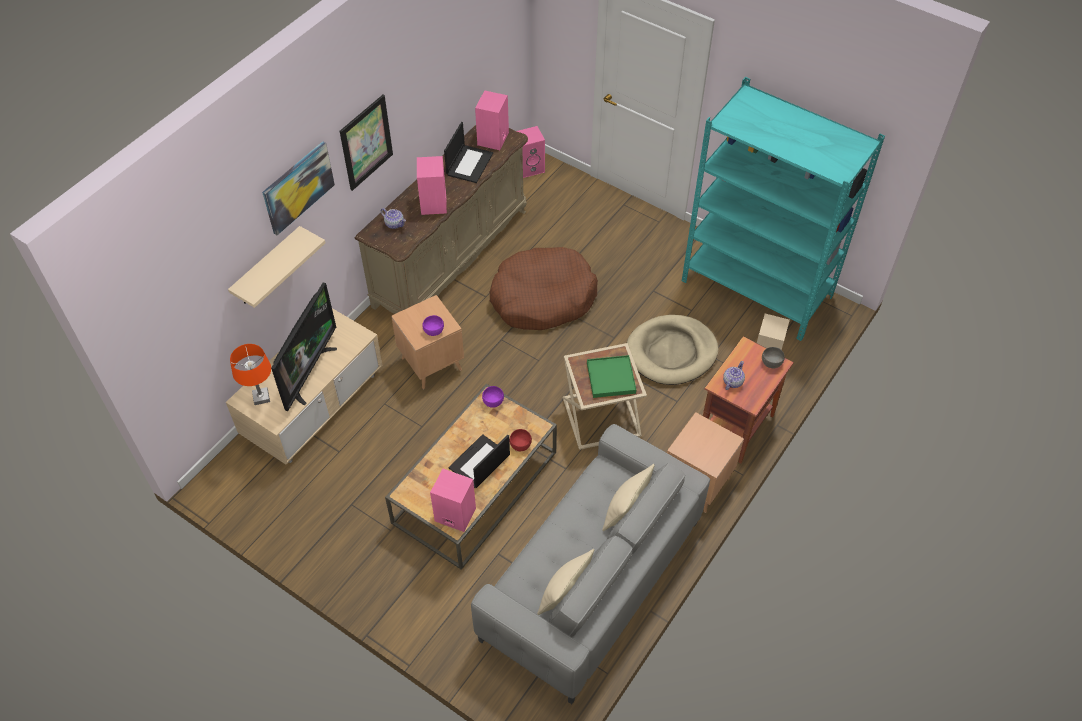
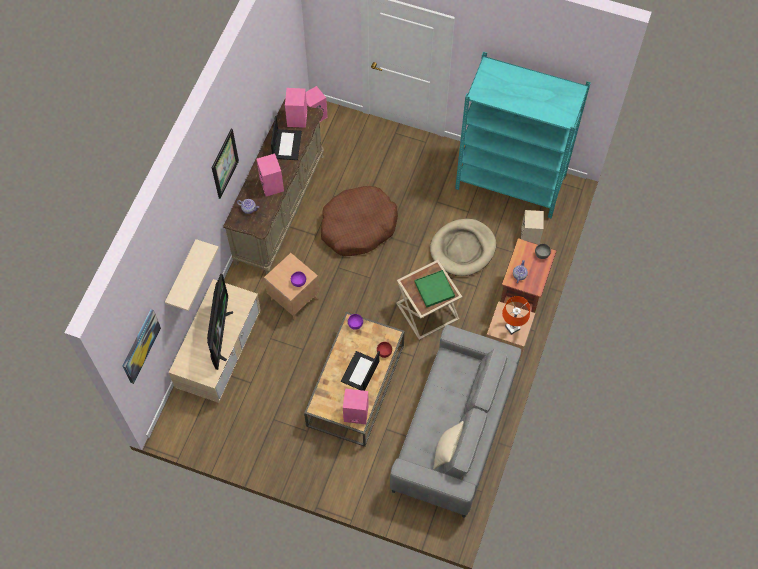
camera: 15 degrees left, 10 degrees up
orange table lamp [230,344,271,405] -> orange table lamp moved to [502,296,530,335]
picture [262,142,335,235] -> picture moved to [123,309,161,384]
beige pillow [602,464,655,531] -> none

